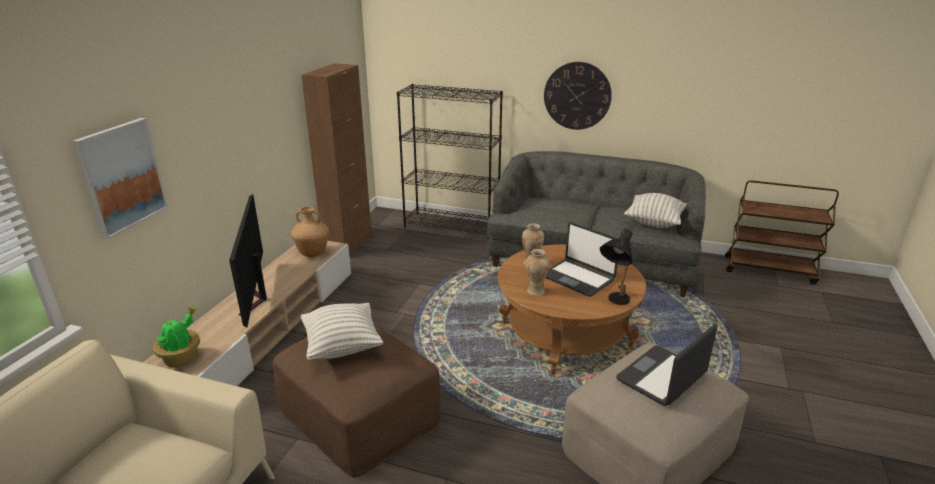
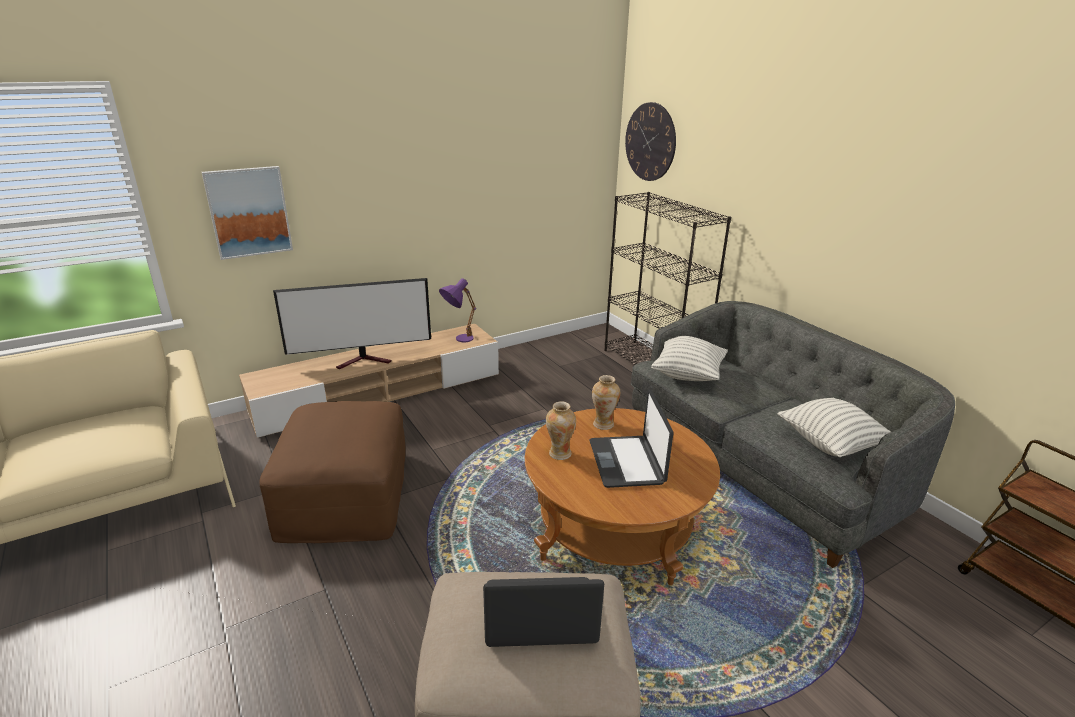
camera: 40 degrees right, 0 degrees up
potted plant [153,307,200,367] -> none
television [229,194,267,327] -> television turned 135 degrees counterclockwise [273,278,431,369]
brown vase [291,206,329,257] -> purple table lamp [439,278,476,343]
brown cabinet [301,63,372,255] -> none
pillow [301,303,383,360] -> pillow moved to [651,336,728,381]
wall clock [544,62,612,130] -> wall clock moved to [625,102,676,181]
black table lamp [600,229,633,305] -> none

